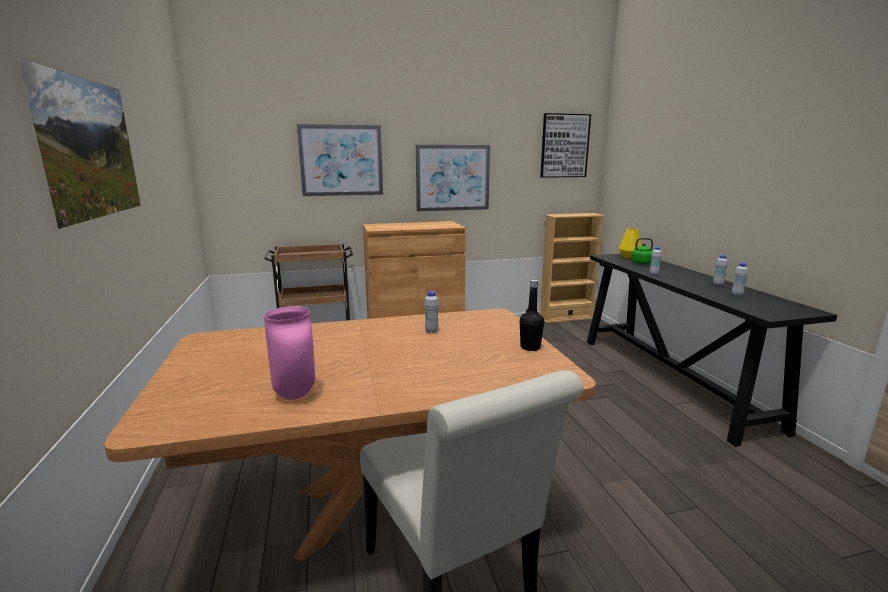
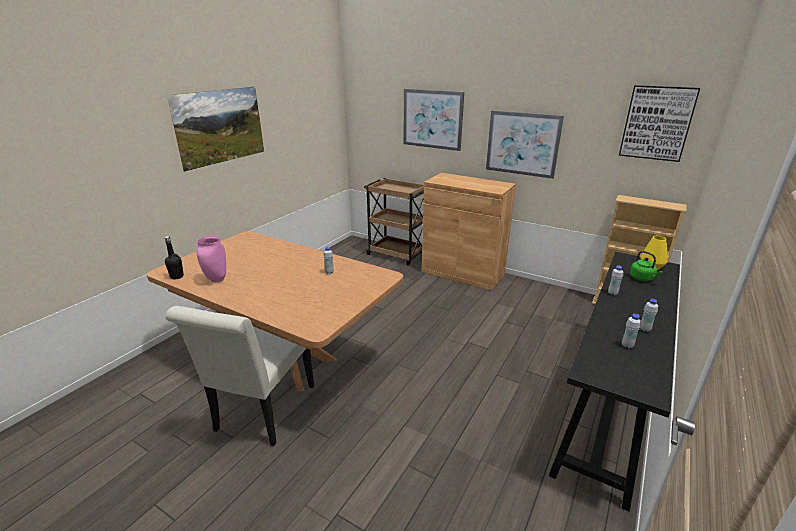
camera: 45 degrees right, 10 degrees up
black bottle [520,280,544,351] -> black bottle moved to [164,236,184,279]

